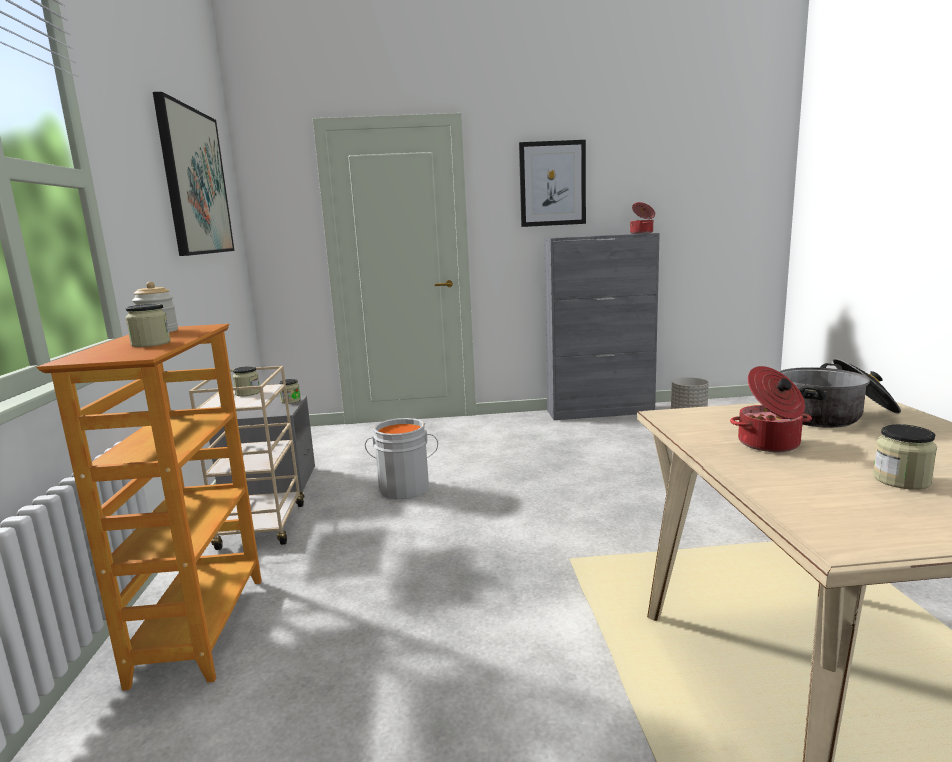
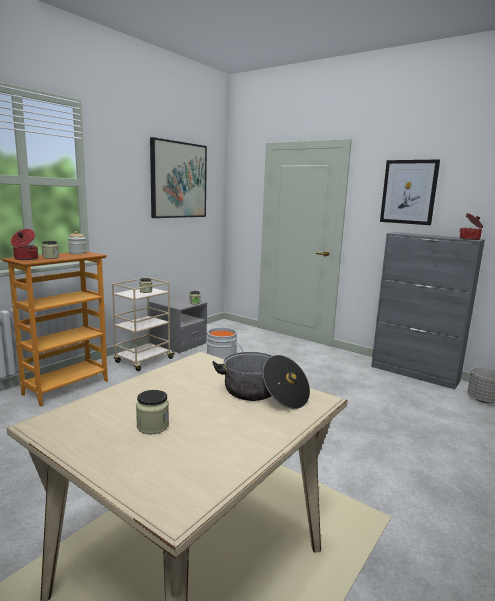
camera: 40 degrees right, 0 degrees up
cooking pot [730,366,812,452] -> cooking pot moved to [11,229,38,260]

